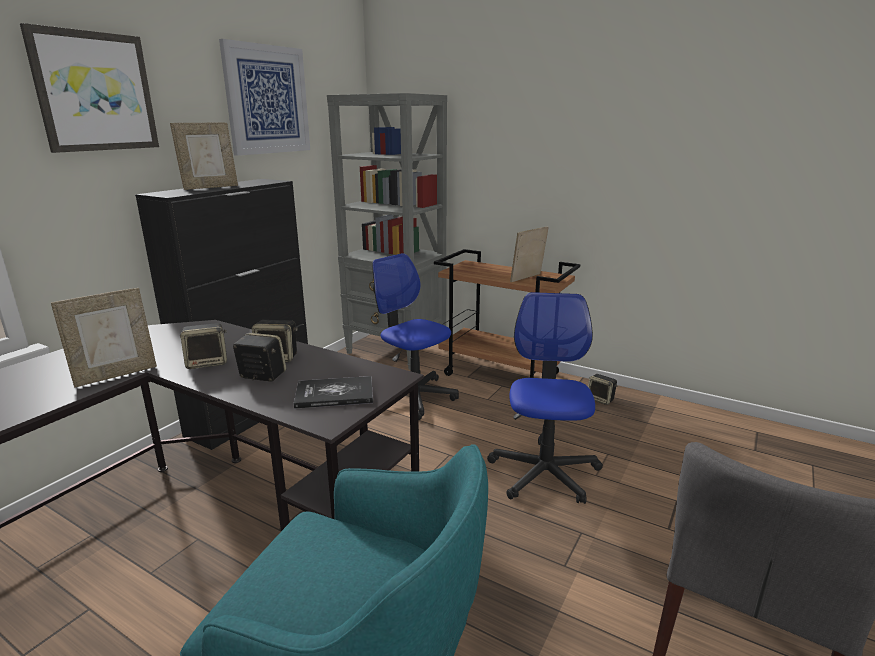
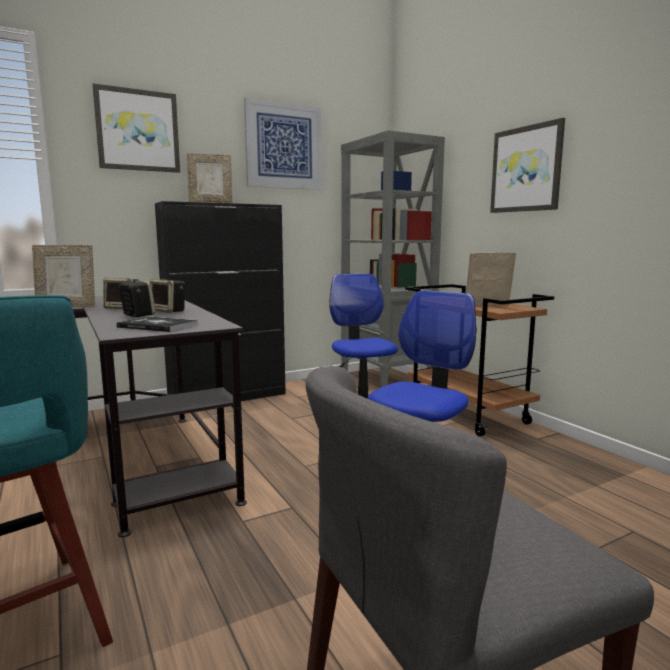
camera: 30 degrees right, 10 degrees down
speaker [588,374,617,405] -> none
none -> picture [490,118,565,213]

